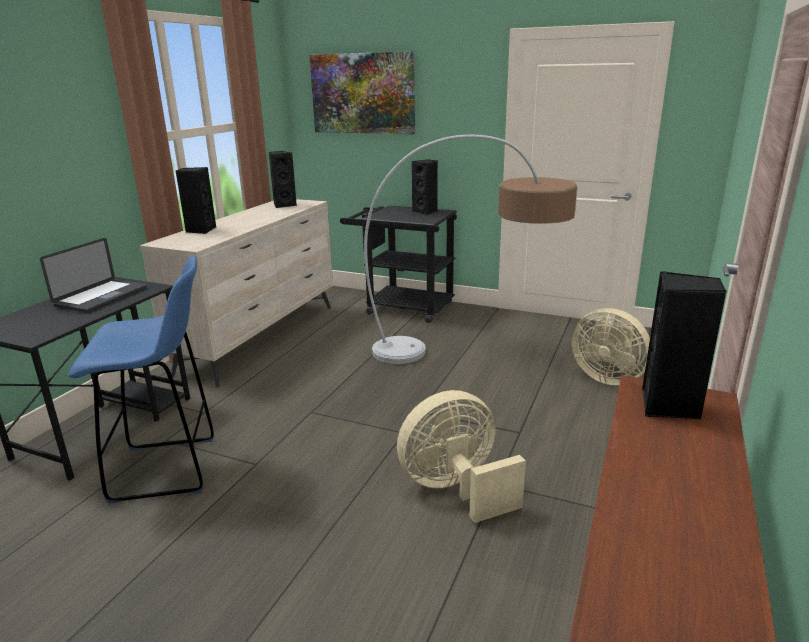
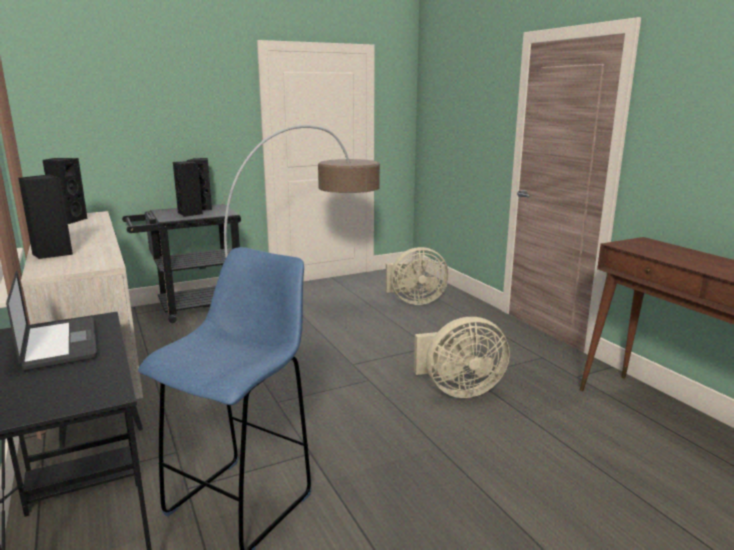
camera: 50 degrees left, 5 degrees down
picture [309,51,415,134] -> none
beige fan [397,390,526,523] -> beige fan turned 120 degrees counterclockwise [414,317,510,398]
black speaker [642,271,727,419] -> black speaker moved to [173,161,203,217]

